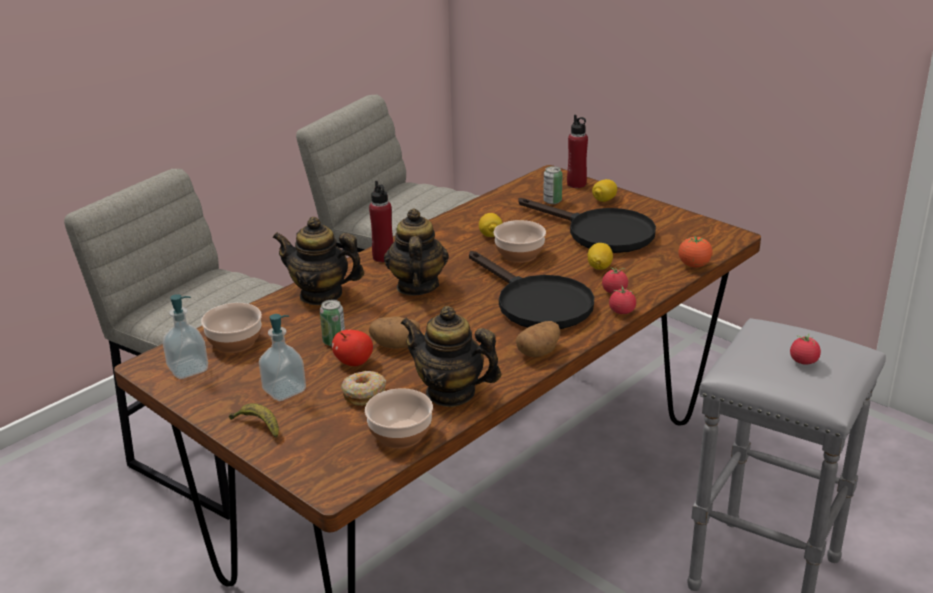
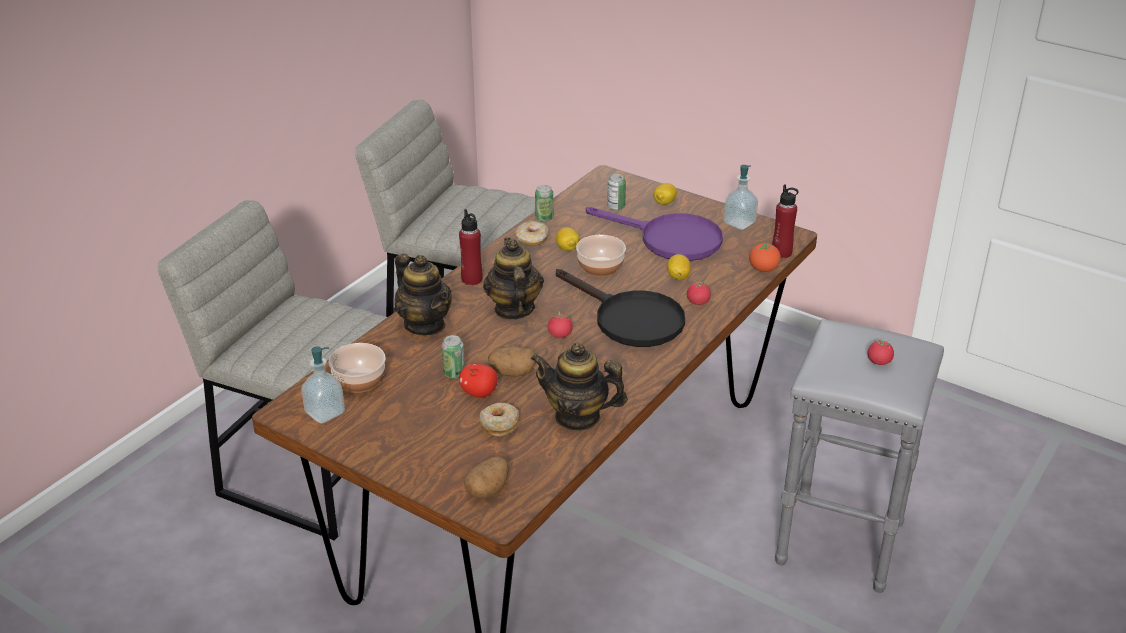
camera: 10 degrees left, 5 degrees up
banana [229,403,279,438] -> none
soap dispenser [259,314,306,401] -> soap dispenser moved to [723,165,758,230]
teapot [273,217,364,305] -> teapot turned 135 degrees counterclockwise [394,253,452,335]
bowl [365,388,433,449] -> none
potato [516,321,560,357] -> potato moved to [464,456,509,498]
black frying pan [519,198,656,253] -> purple frying pan [586,207,723,261]
red bottle [567,115,588,188] -> red bottle moved to [772,184,798,258]
tomato [609,286,636,314] -> tomato moved to [548,311,573,338]
none -> donut [515,221,549,246]
none -> can [535,185,553,222]

